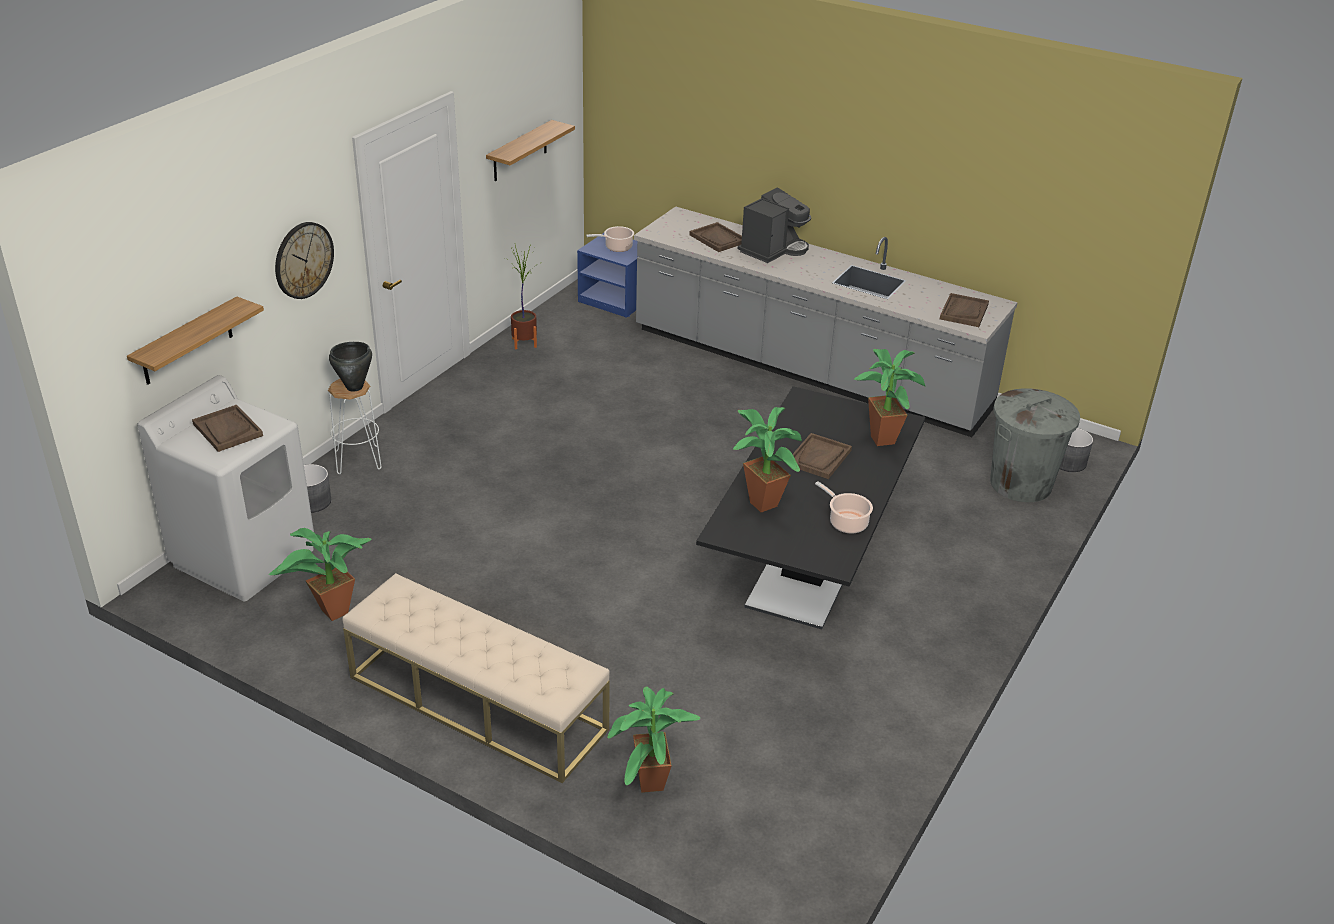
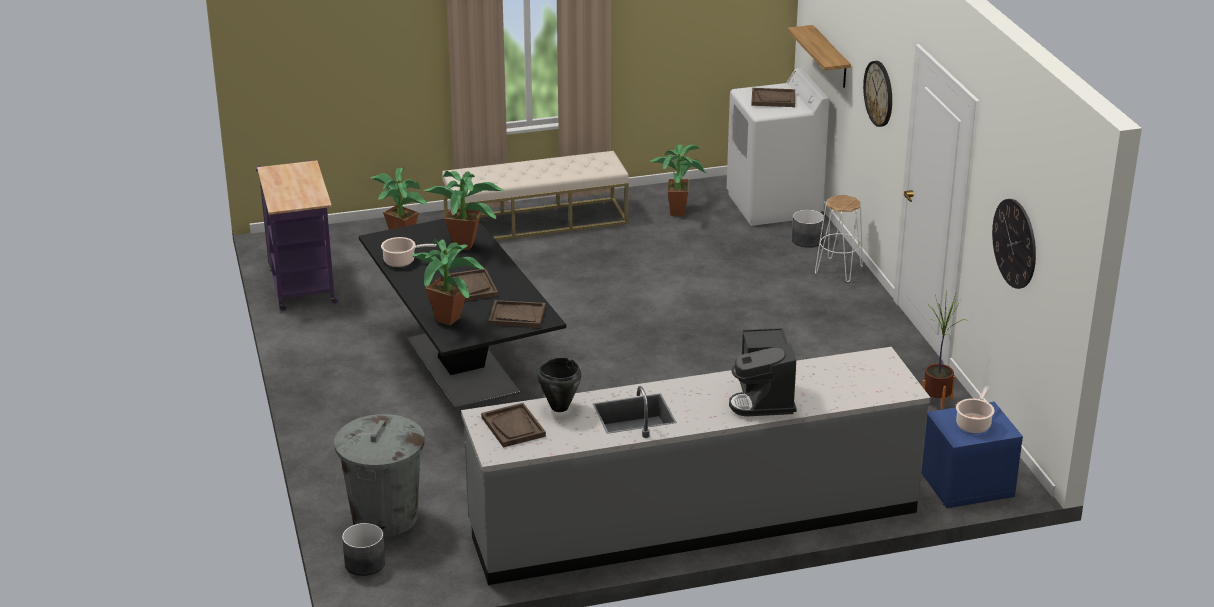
camera: 135 degrees right, 5 degrees down
black cooking pot [329,342,372,392] -> black cooking pot moved to [537,357,581,412]
shelf [486,120,575,181] -> wall clock [992,199,1036,289]
brown tray [689,222,742,252] -> brown tray moved to [488,300,546,328]
none -> purple cart [256,159,338,311]

